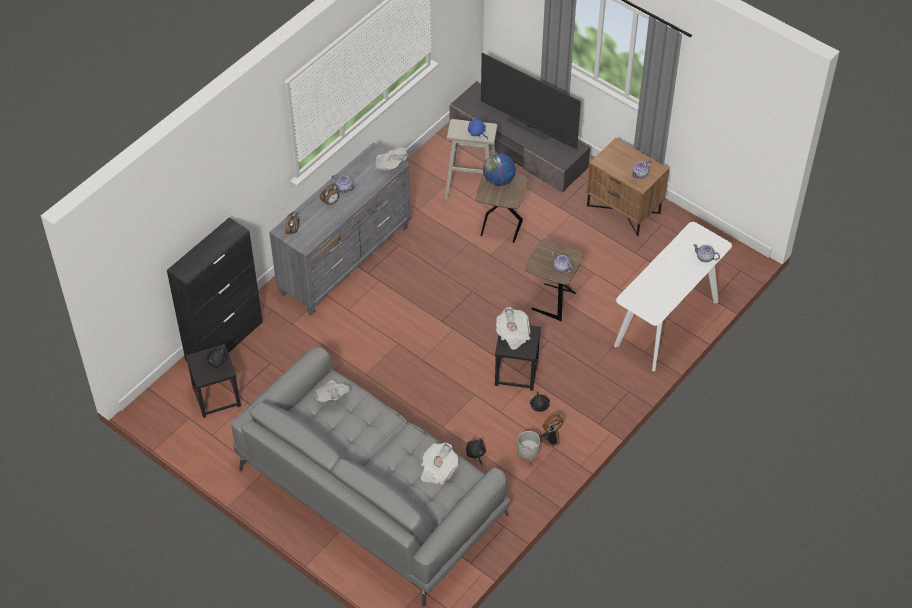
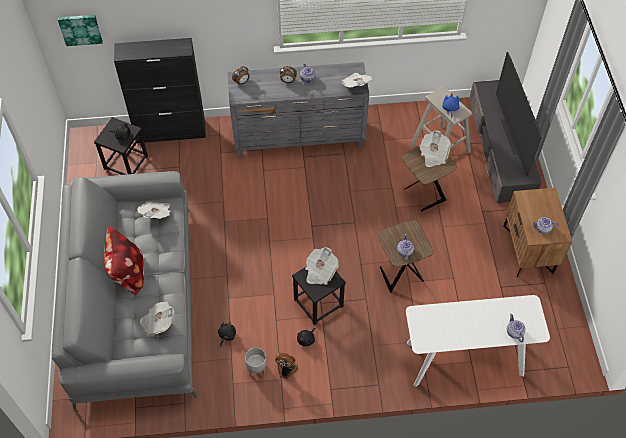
camera: 45 degrees right, 5 degrees up
globe [483,153,516,186] -> newspaper [419,131,451,167]
none -> picture [58,15,103,46]
none -> pillow [104,226,144,296]

